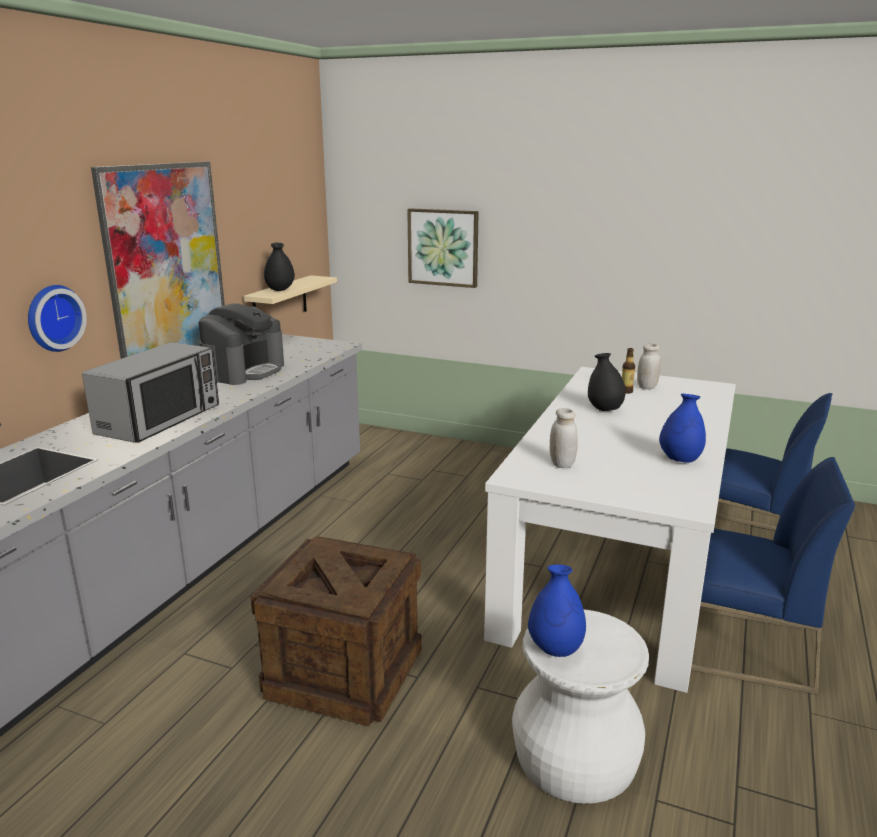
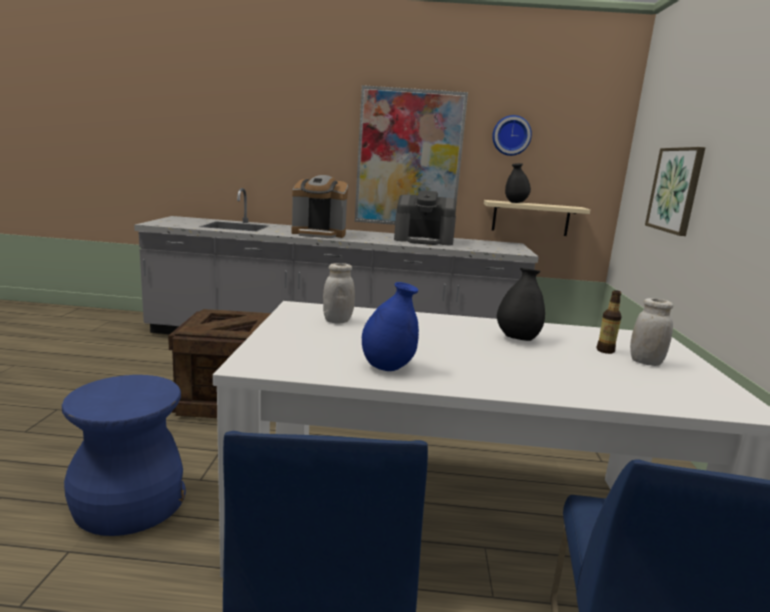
camera: 70 degrees right, 5 degrees down
wall clock [28,285,87,352] -> wall clock moved to [492,115,532,156]
microwave [82,342,219,443] -> coffee machine [291,175,348,238]
white stool [512,610,649,804] -> blue stool [62,375,186,536]
blue vase [528,565,586,657] -> none

